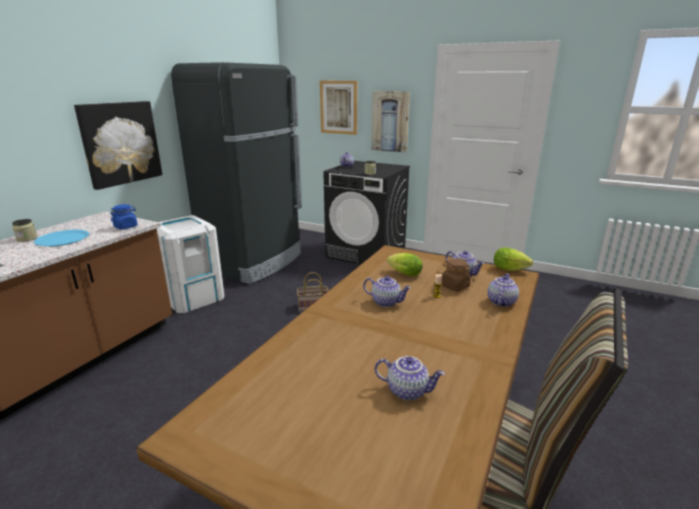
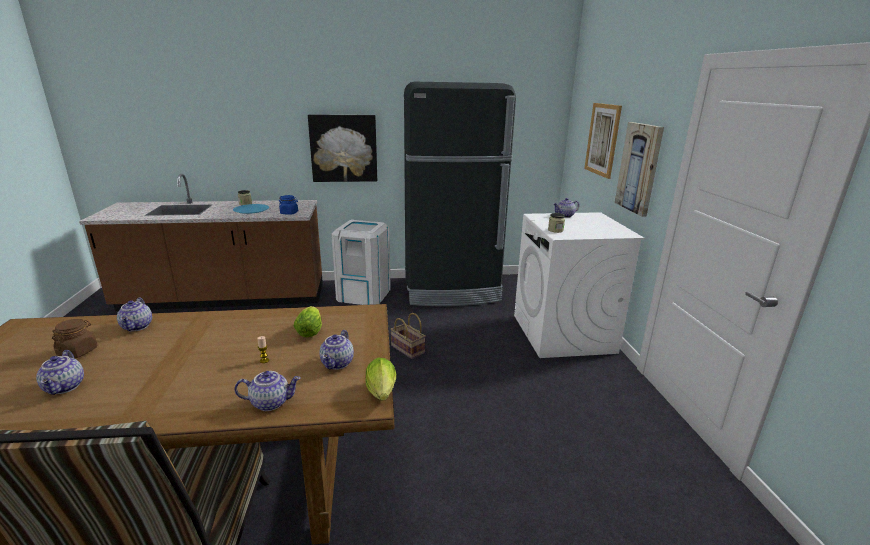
camera: 55 degrees right, 0 degrees up
black washing machine [323,161,410,265] -> white washing machine [514,212,644,358]
teapot [363,276,411,307] -> teapot moved to [117,298,152,332]
brown jar [441,258,471,292] -> brown jar moved to [52,319,97,359]

